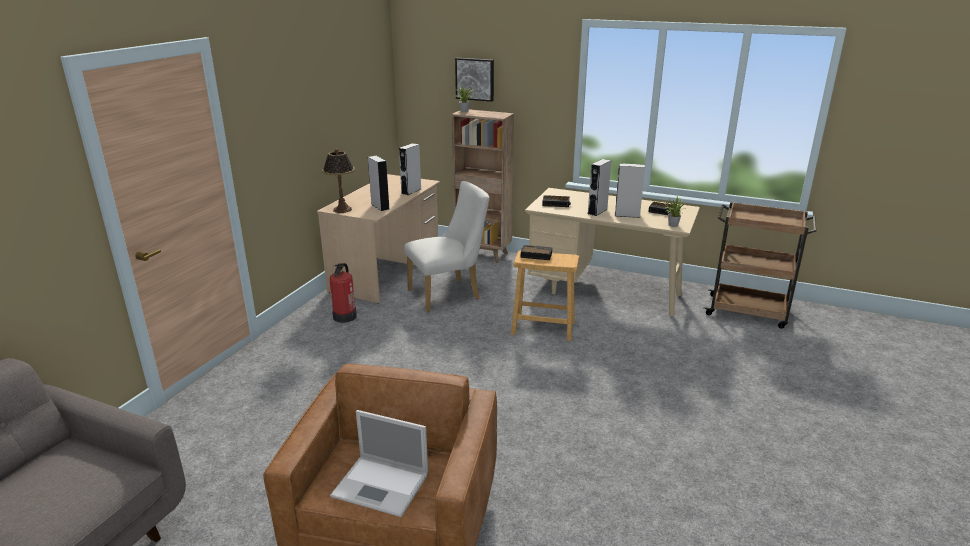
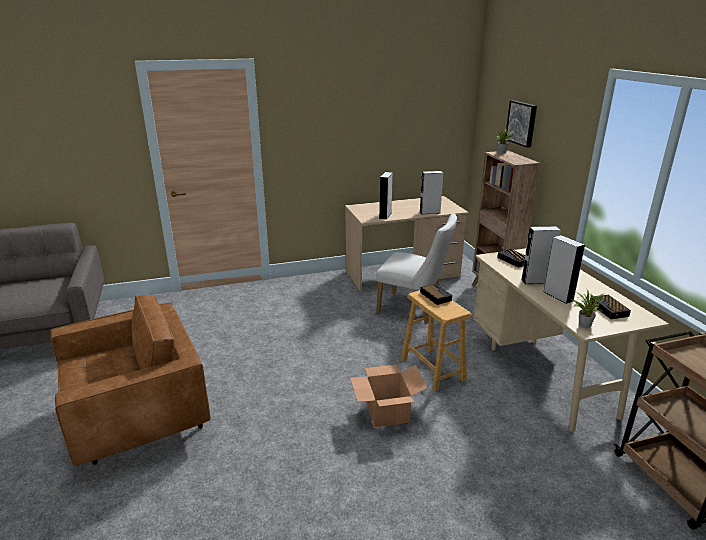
camera: 50 degrees right, 0 degrees up
table lamp [322,149,355,213] -> none
fire extinguisher [330,263,357,323] -> none
laptop [330,410,428,517] -> none
none -> cardboard box [350,364,427,427]

